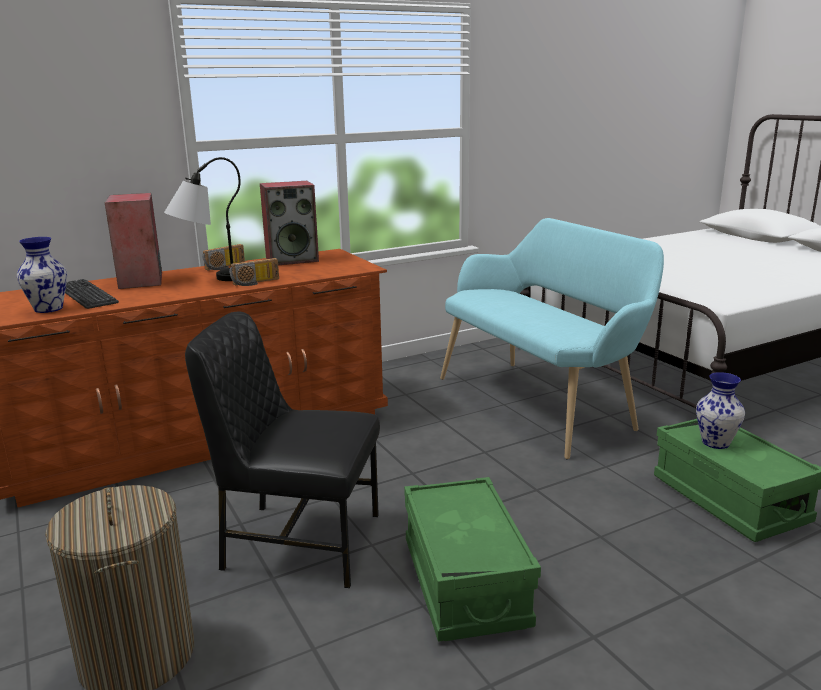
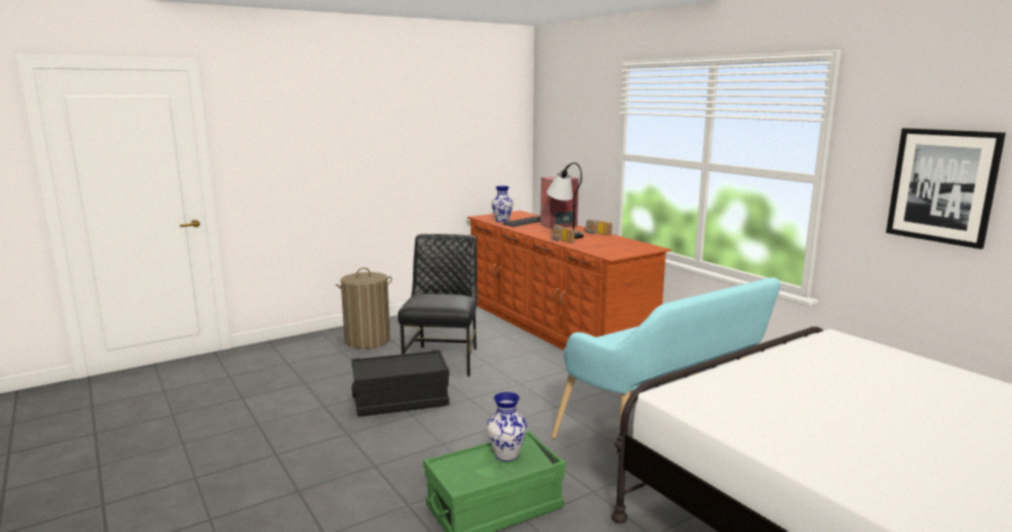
camera: 85 degrees right, 5 degrees down
speaker [260,181,319,265] -> none
green storage box [404,477,541,642] -> black storage box [352,350,449,416]
none -> picture [886,128,1006,249]

